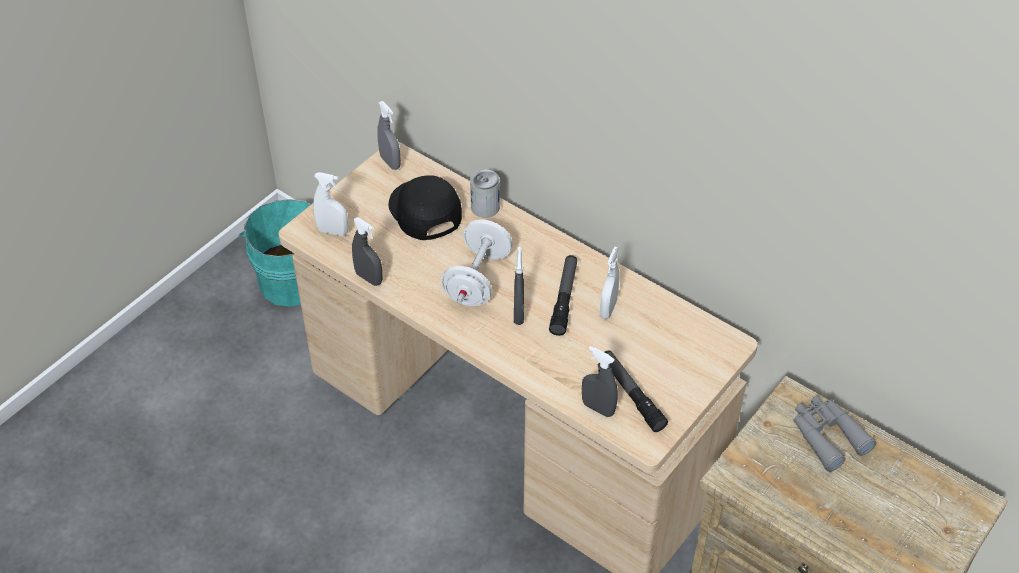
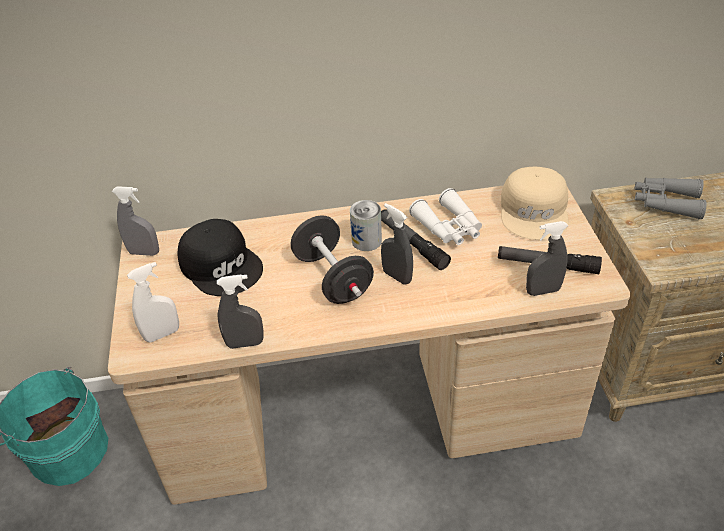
camera: 45 degrees left, 5 degrees down
black cap [388,175,462,240] -> black cap turned 150 degrees counterclockwise [178,219,263,296]
white dumbbell [441,220,513,306] -> black dumbbell [290,215,374,304]
can [470,170,500,218] -> can moved to [350,200,382,251]
white spray bottle [600,246,619,319] -> white binoculars [409,188,482,245]
none -> beige cap [501,167,569,240]

